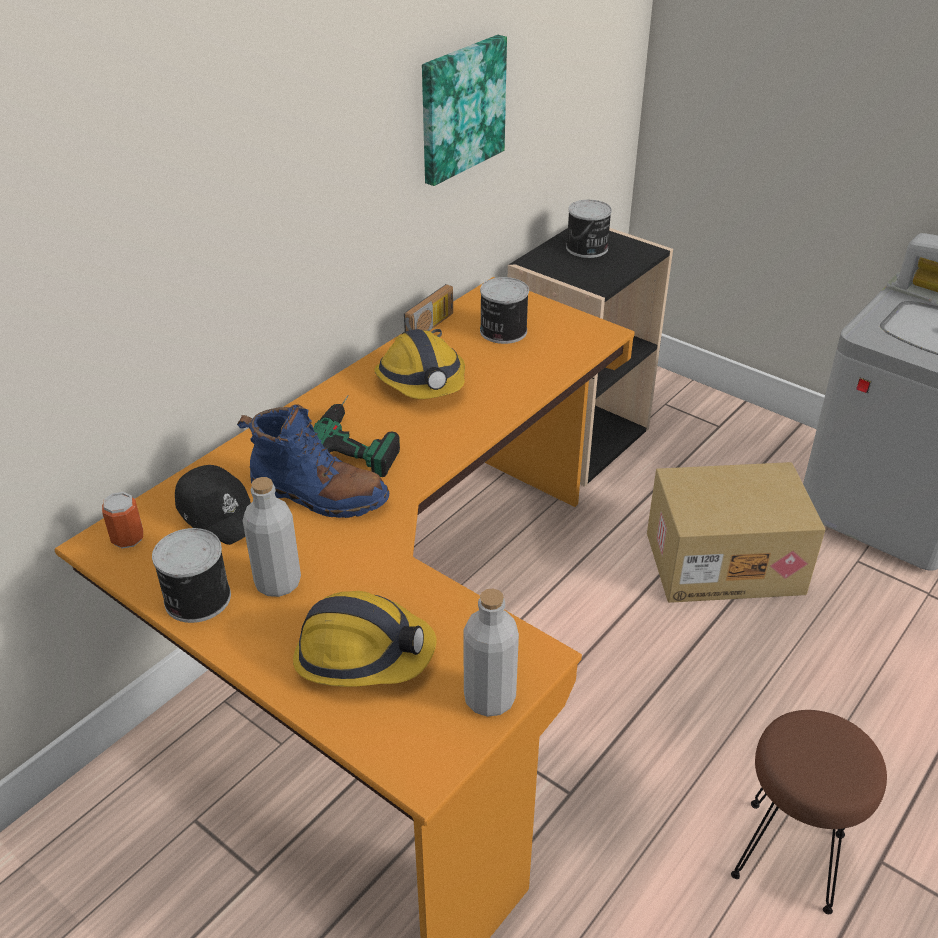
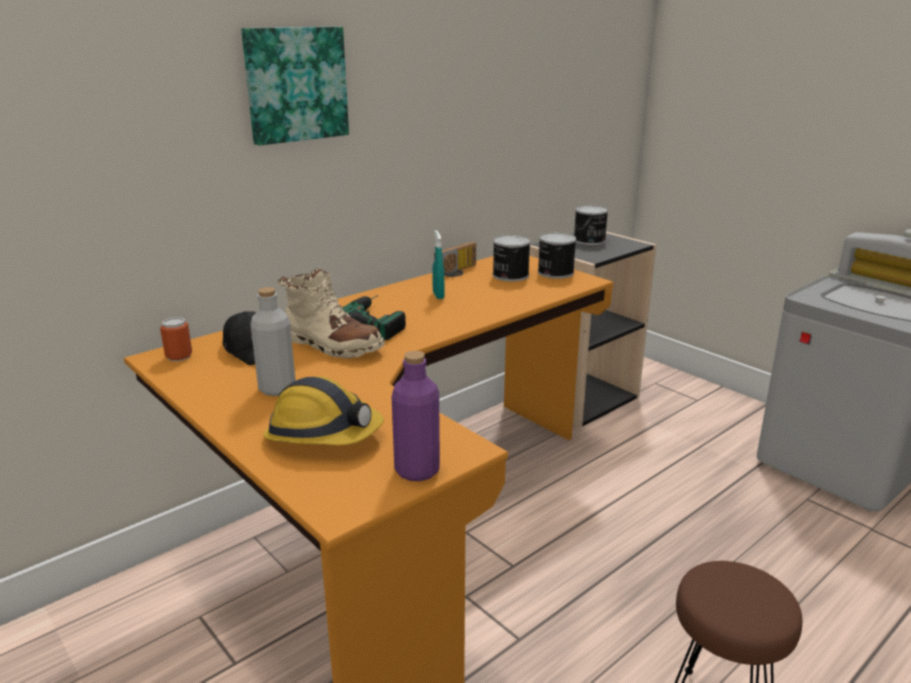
camera: 10 degrees right, 15 degrees down
can [152,528,231,623] -> can moved to [538,233,576,279]
blue boot [237,405,389,518] -> beige boot [277,267,385,358]
hard hat [374,329,465,399] -> turquoise spray bottle [432,230,444,299]
picture [422,35,507,186] -> picture moved to [241,27,349,146]
grey bottle [463,589,519,717] -> purple bottle [392,351,440,481]
cardboard box [647,462,826,603] -> none

